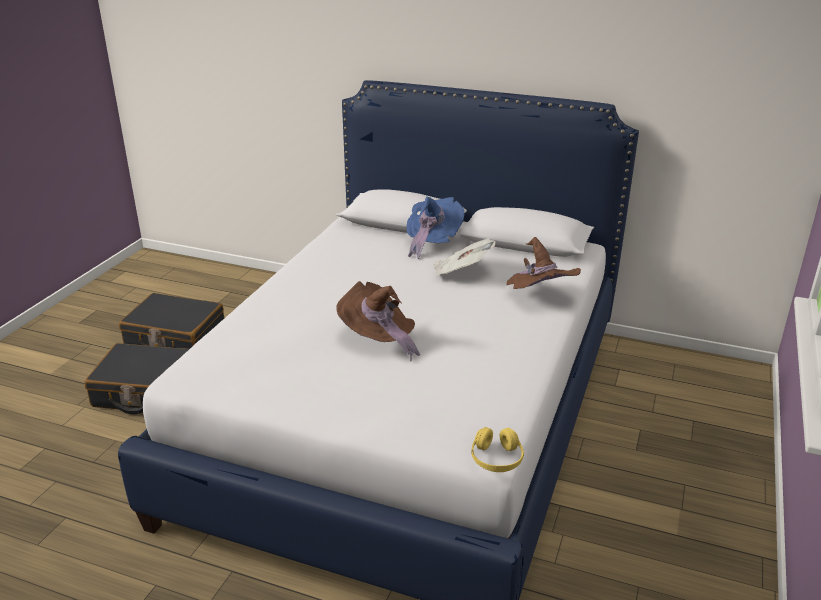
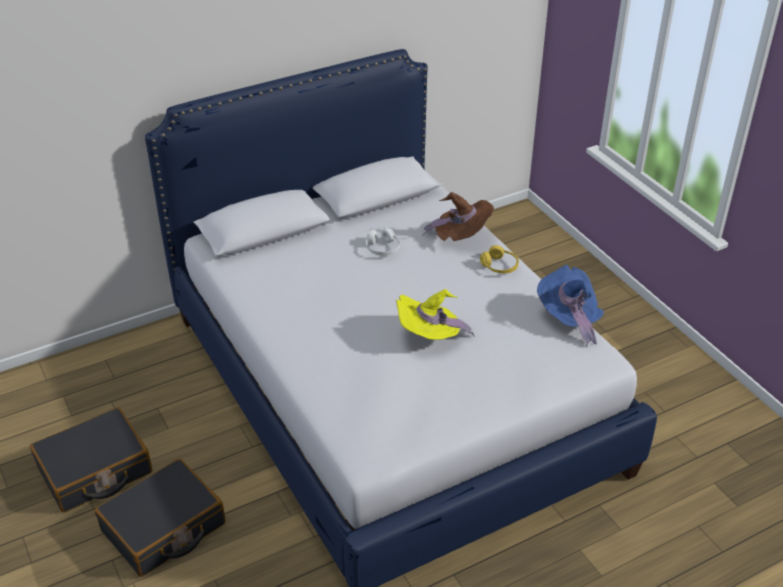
camera: 50 degrees left, 10 degrees up
brown hat [336,281,420,361] -> yellow hat [396,289,475,340]
blue hat [406,197,464,259] -> blue hat moved to [537,264,604,347]
newspaper [434,238,495,277] -> white headphones [366,228,400,256]
yellow headphones [471,427,524,472] -> yellow headphones moved to [480,245,519,273]

